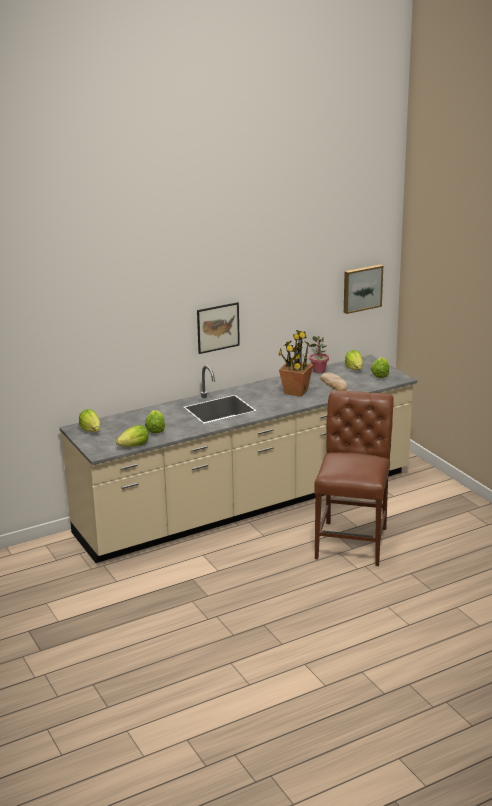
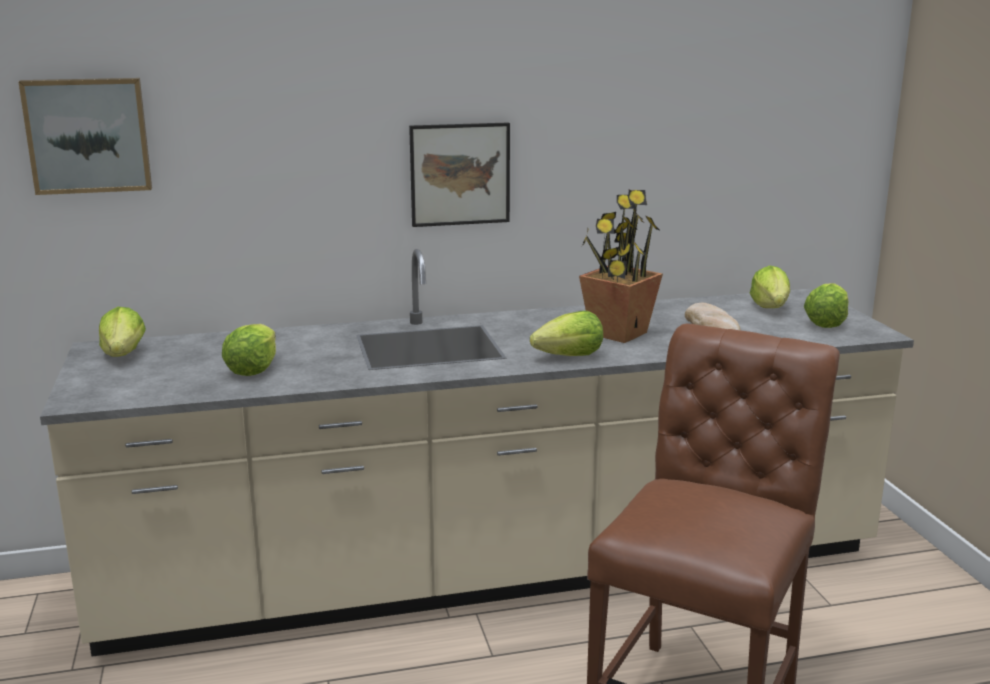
camera: 15 degrees right, 5 degrees down
lettuce [116,425,149,447] -> lettuce moved to [530,311,603,356]
potted plant [310,336,329,373] -> none
picture [344,265,383,314] -> picture moved to [18,78,152,195]

